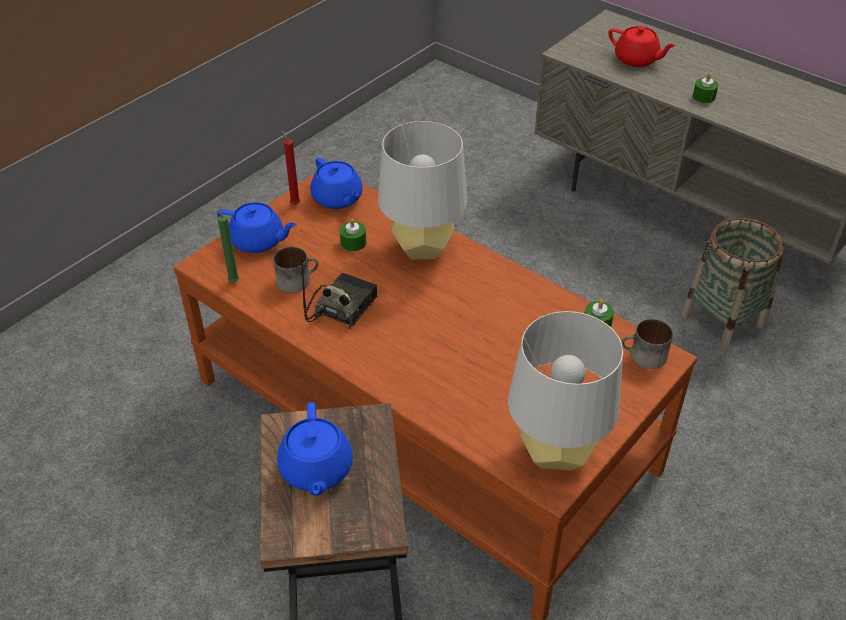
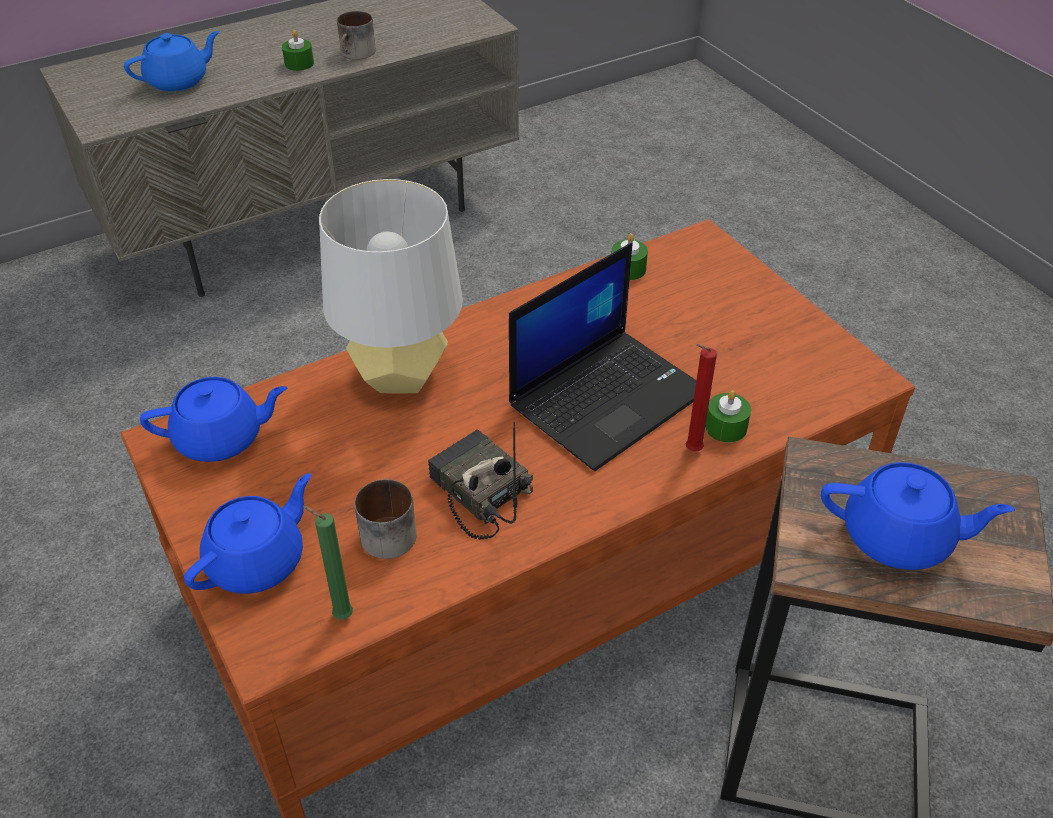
camera: 70 degrees left, 0 degrees up
red candle [282,131,300,205] -> red candle moved to [685,344,717,451]
green candle [340,218,366,251] -> green candle moved to [705,390,751,443]
grey table lamp [508,311,623,470] -> none
red teapot [608,26,676,67] -> blue teapot [124,31,220,92]
mug [621,319,673,369] -> mug moved to [337,11,376,60]
basket [681,218,784,350] -> none
none -> laptop [509,243,696,471]

